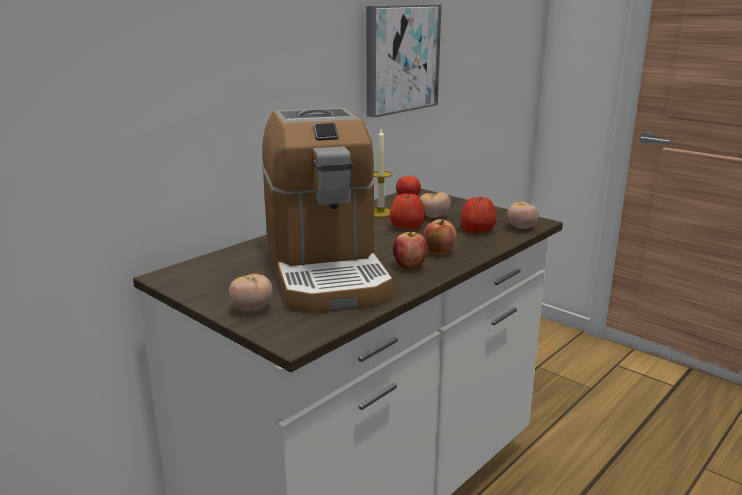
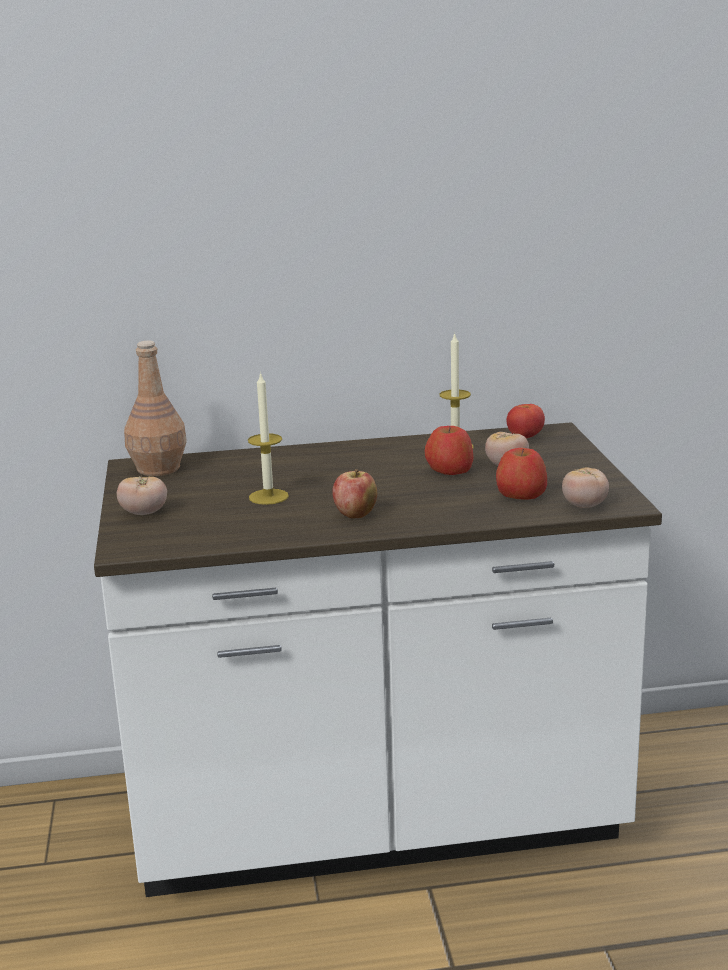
camera: 40 degrees right, 0 degrees up
coffee machine [262,108,393,313] -> candle [248,372,289,505]
picture [366,4,442,118] -> none
apple [424,219,457,255] -> none
none -> brown bottle [124,341,187,476]

